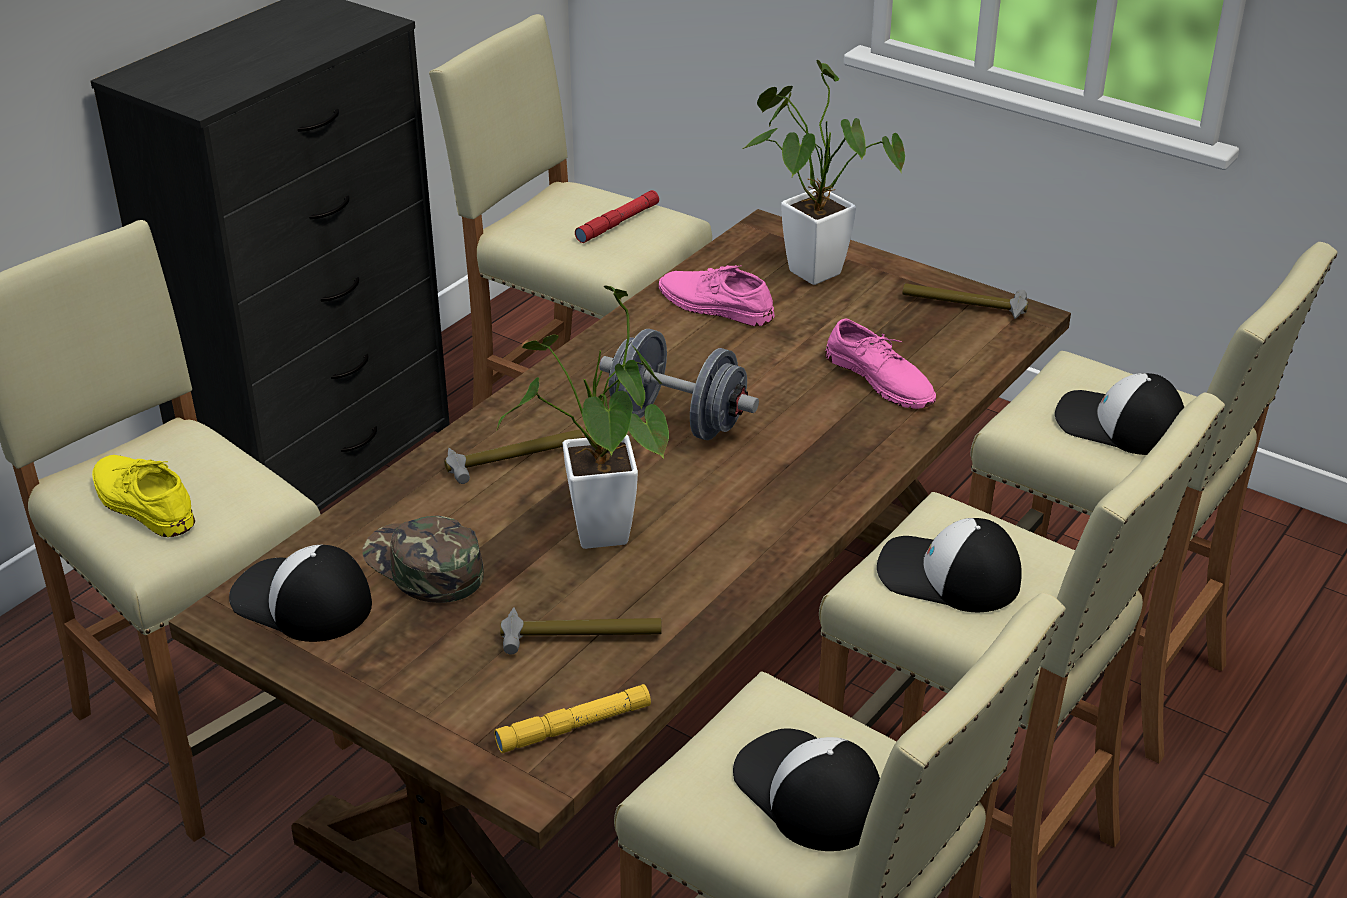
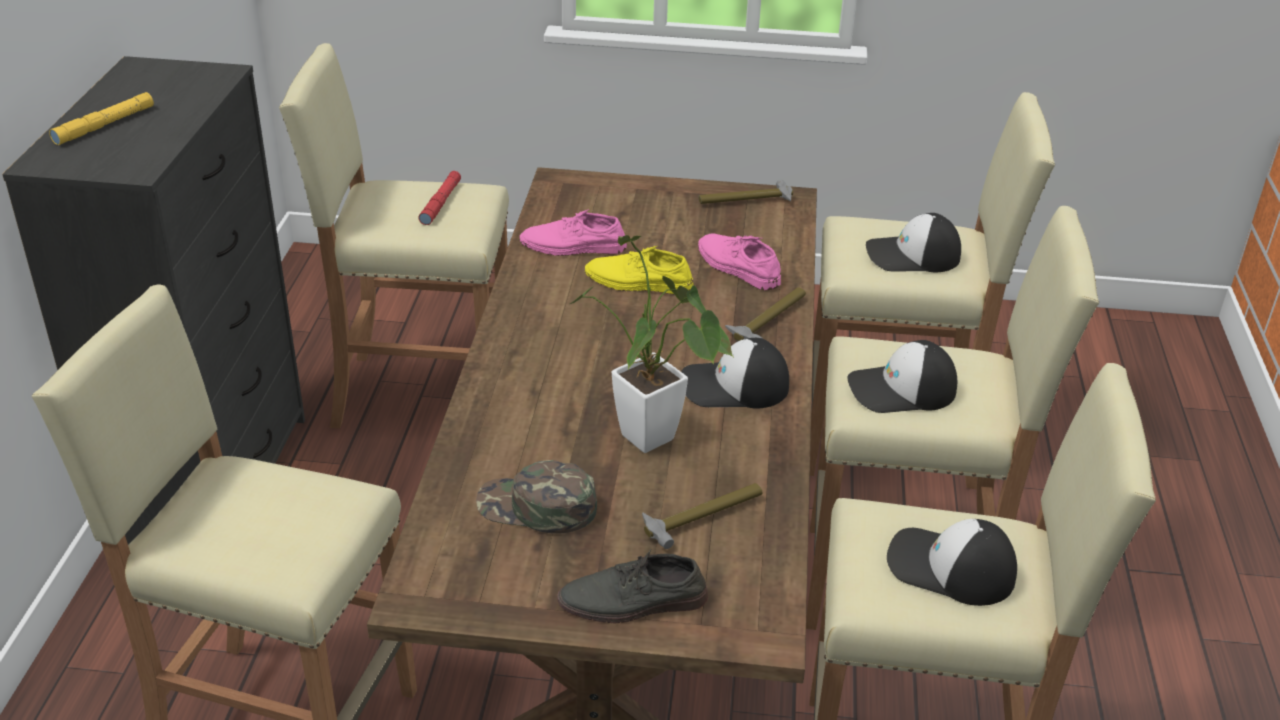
camera: 30 degrees left, 0 degrees up
yellow shoe [92,455,195,537] -> yellow shoe moved to [585,246,694,294]
cap [229,545,372,642] -> cap moved to [681,338,789,409]
hammer [444,430,583,484] -> hammer moved to [725,287,806,341]
yellow flashlight [494,684,651,753] -> yellow flashlight moved to [49,92,154,145]
grey dumbbell [599,329,759,440] -> none
potted plant [742,60,905,285] -> none
pink shoe [825,318,936,409] -> pink shoe turned 150 degrees counterclockwise [698,233,781,290]
none -> grey shoe [557,549,708,623]

